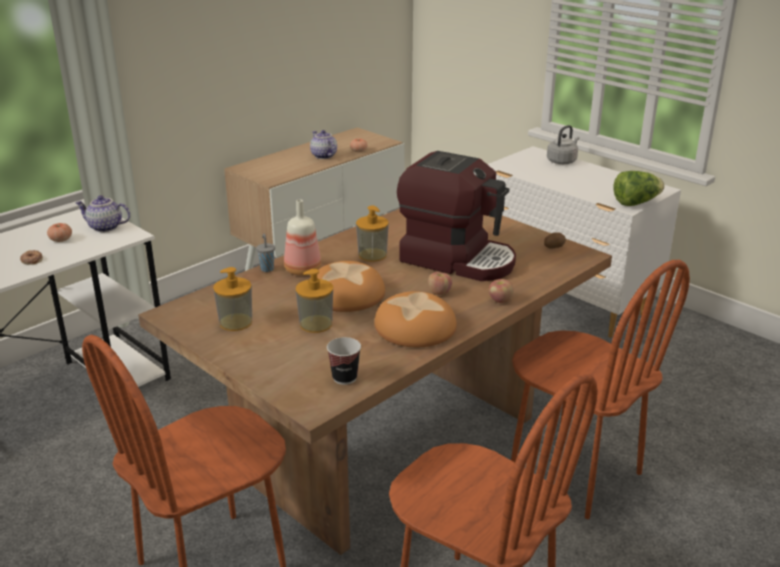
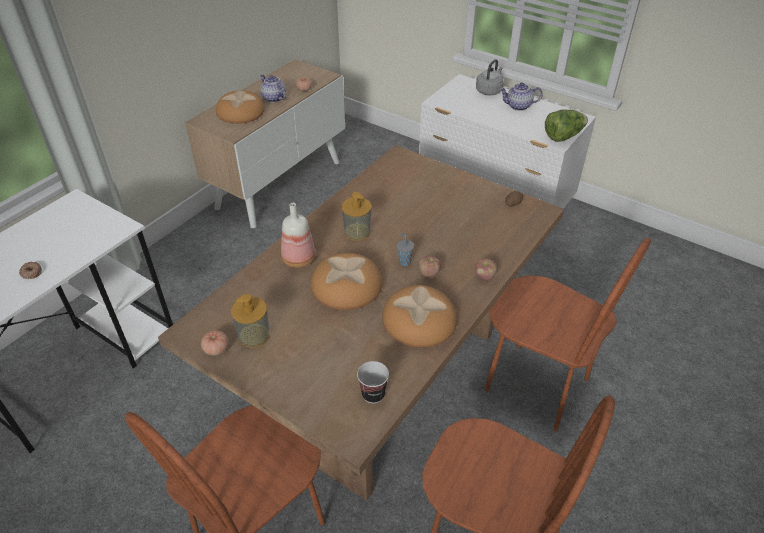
camera: 10 degrees left, 15 degrees up
tomato [47,223,72,242] -> tomato moved to [201,330,229,355]
teapot [75,195,130,232] -> teapot moved to [500,82,543,111]
grey cup [256,234,275,272] -> grey cup moved to [397,233,414,266]
soap dispenser [296,269,333,333] -> none
coffee machine [397,151,516,281] -> none
none -> bread [216,90,265,124]

